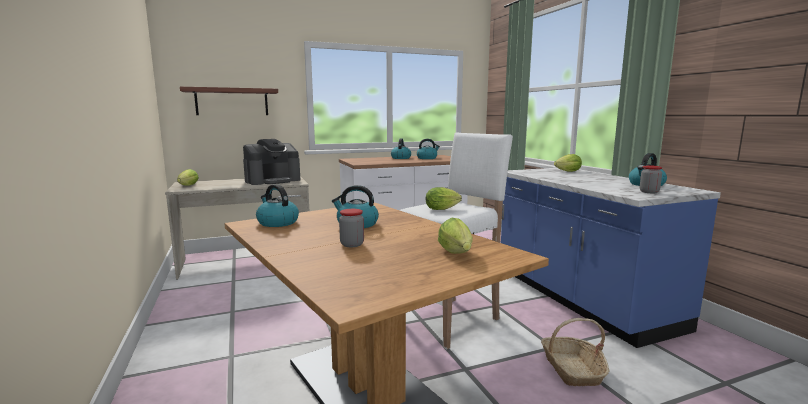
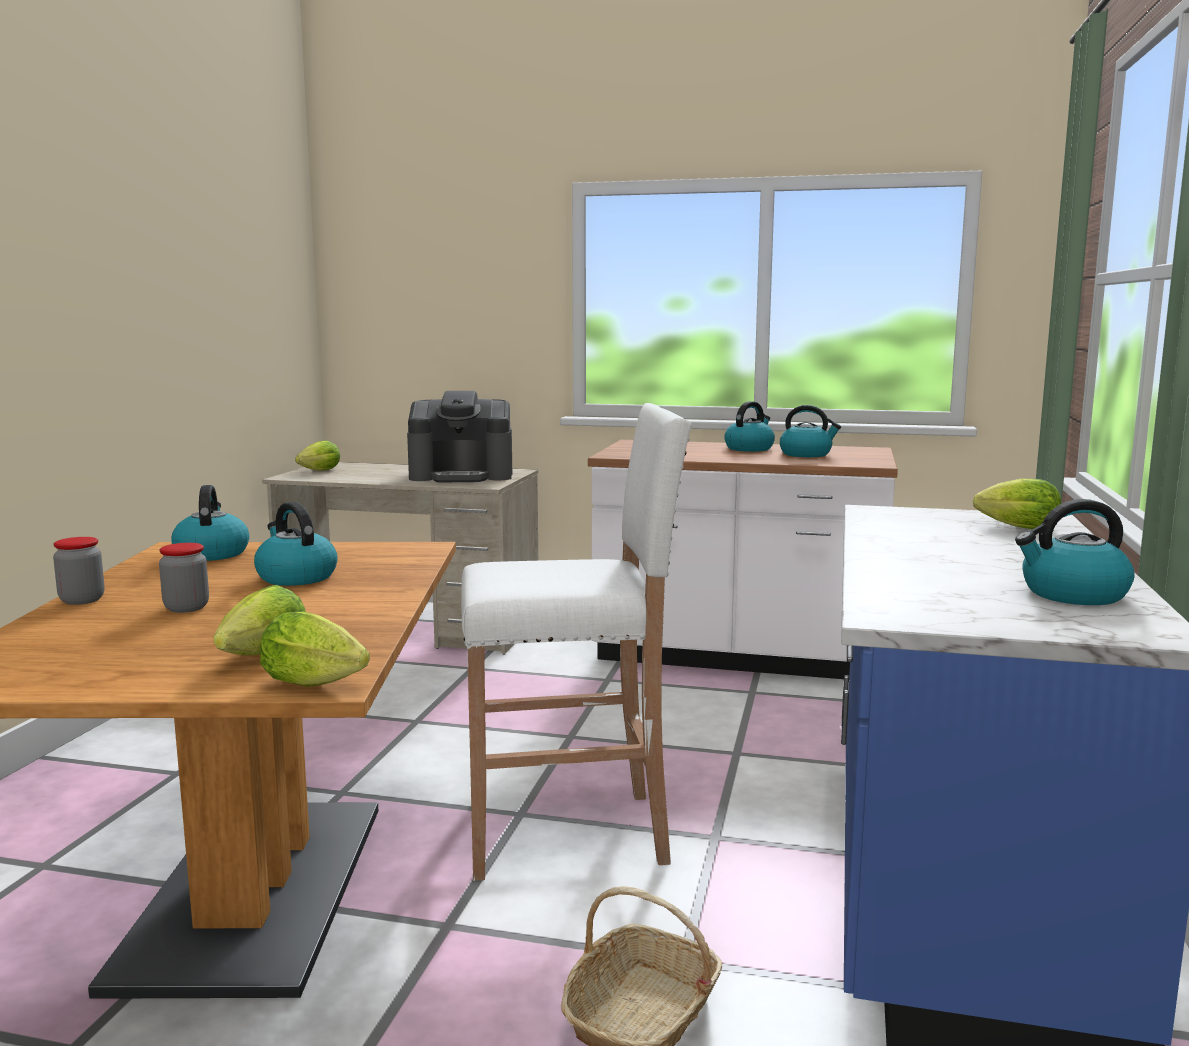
camera: 35 degrees right, 0 degrees up
shelf [180,87,278,115] -> none
lettuce [426,187,462,210] -> lettuce moved to [260,612,370,687]
jar [640,165,662,193] -> jar moved to [53,537,105,605]

